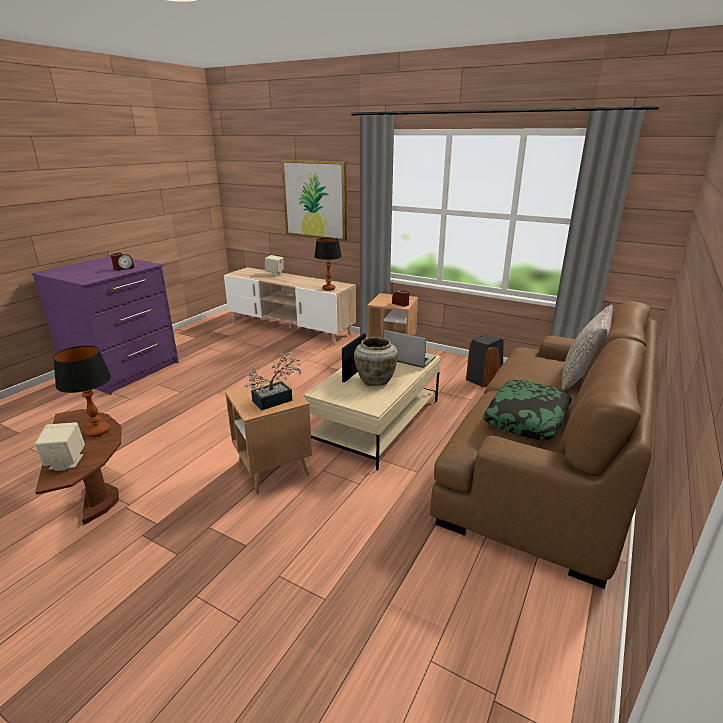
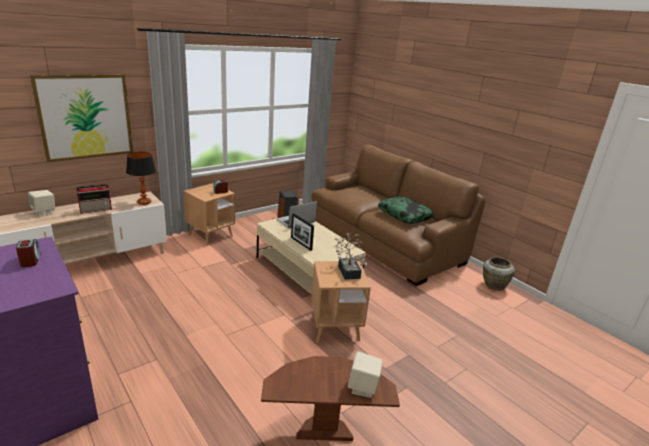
camera: 70 degrees left, 0 degrees up
table lamp [53,346,111,437] -> none
beige vase [354,337,398,386] -> beige vase moved to [483,257,515,291]
grey pillow [562,304,613,390] -> none
none -> radio [76,184,112,214]

